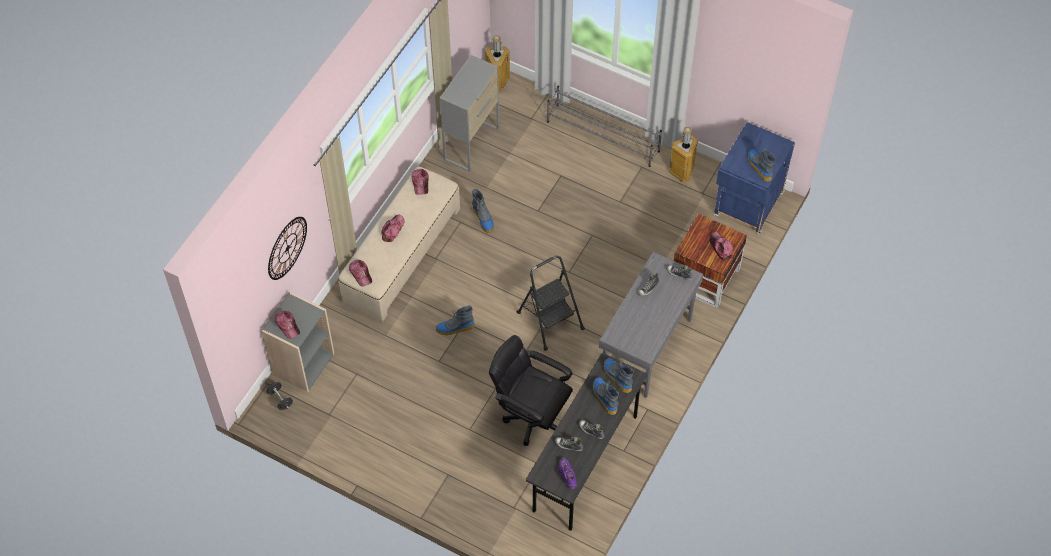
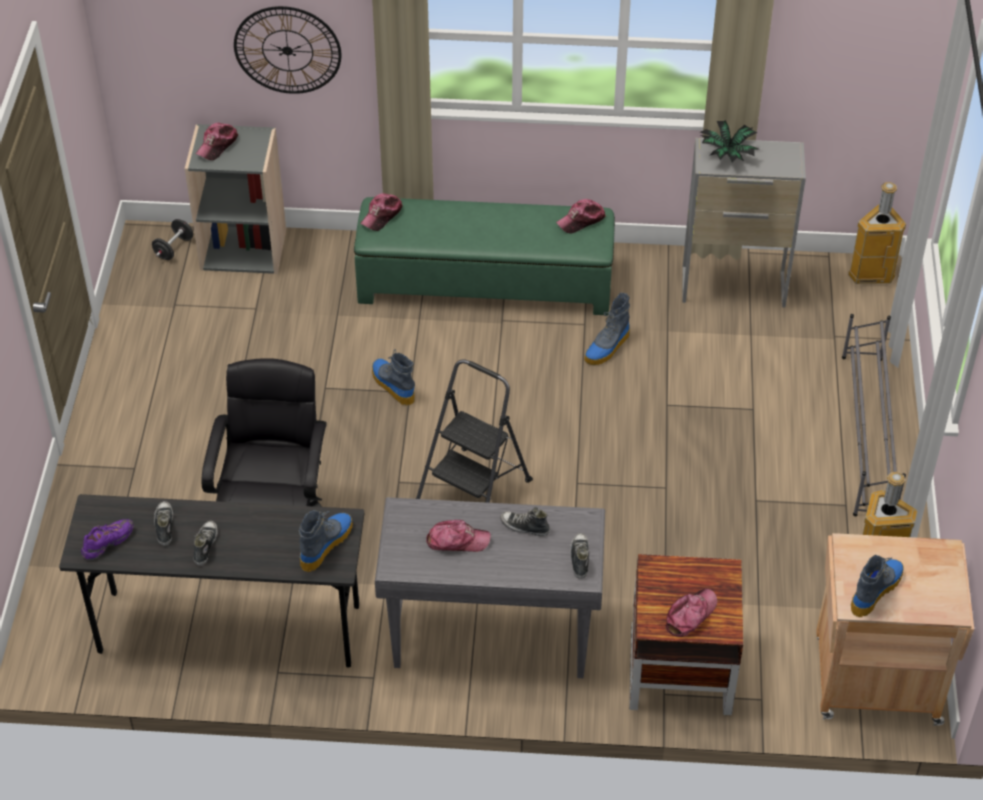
camera: 65 degrees right, 10 degrees down
beige bench [338,167,460,322] -> green bench [354,197,615,315]
cap [382,215,404,242] -> cap moved to [426,520,491,552]
boot [593,378,619,415] -> none
blue cart [714,122,795,235] -> brown cart [816,533,974,726]
none -> potted plant [700,120,758,163]

